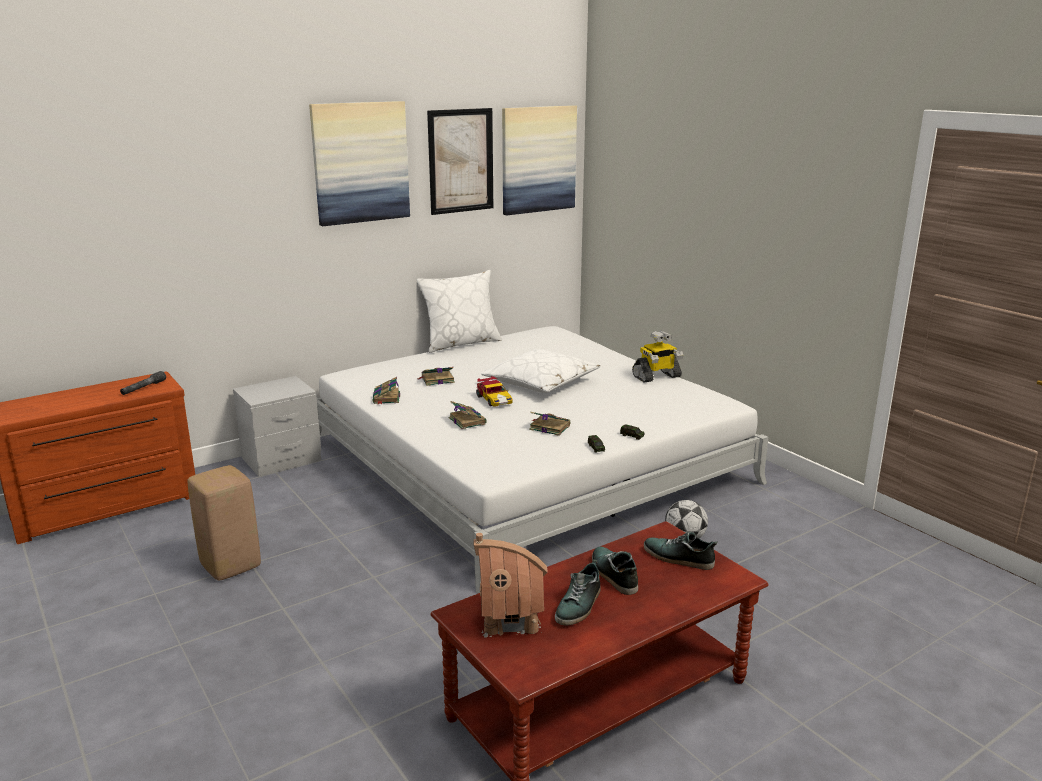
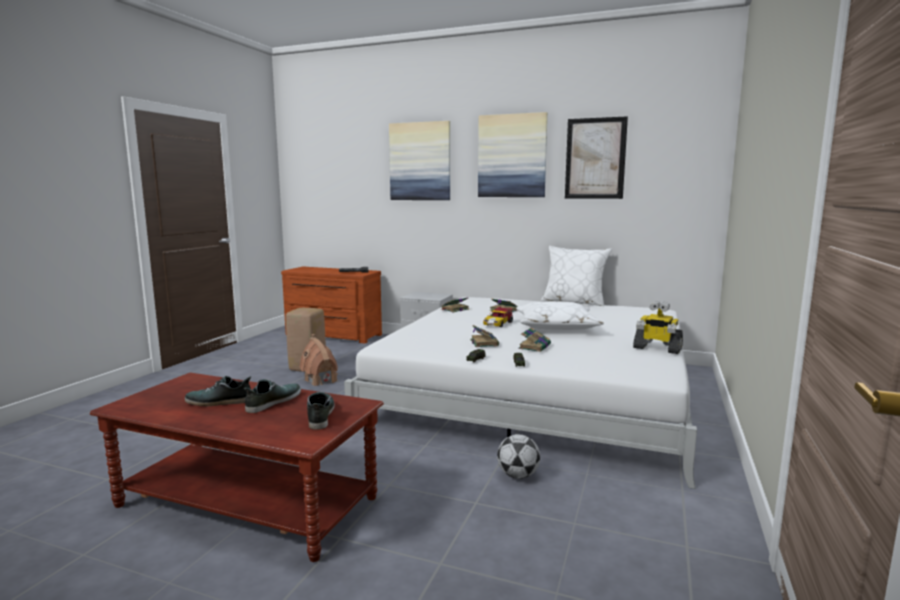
camera: 55 degrees right, 10 degrees down
book [449,401,487,429] -> book moved to [518,328,551,352]
toy house [474,533,548,638] -> toy house moved to [299,334,338,386]
picture [502,105,577,215] -> picture moved to [389,121,450,200]

